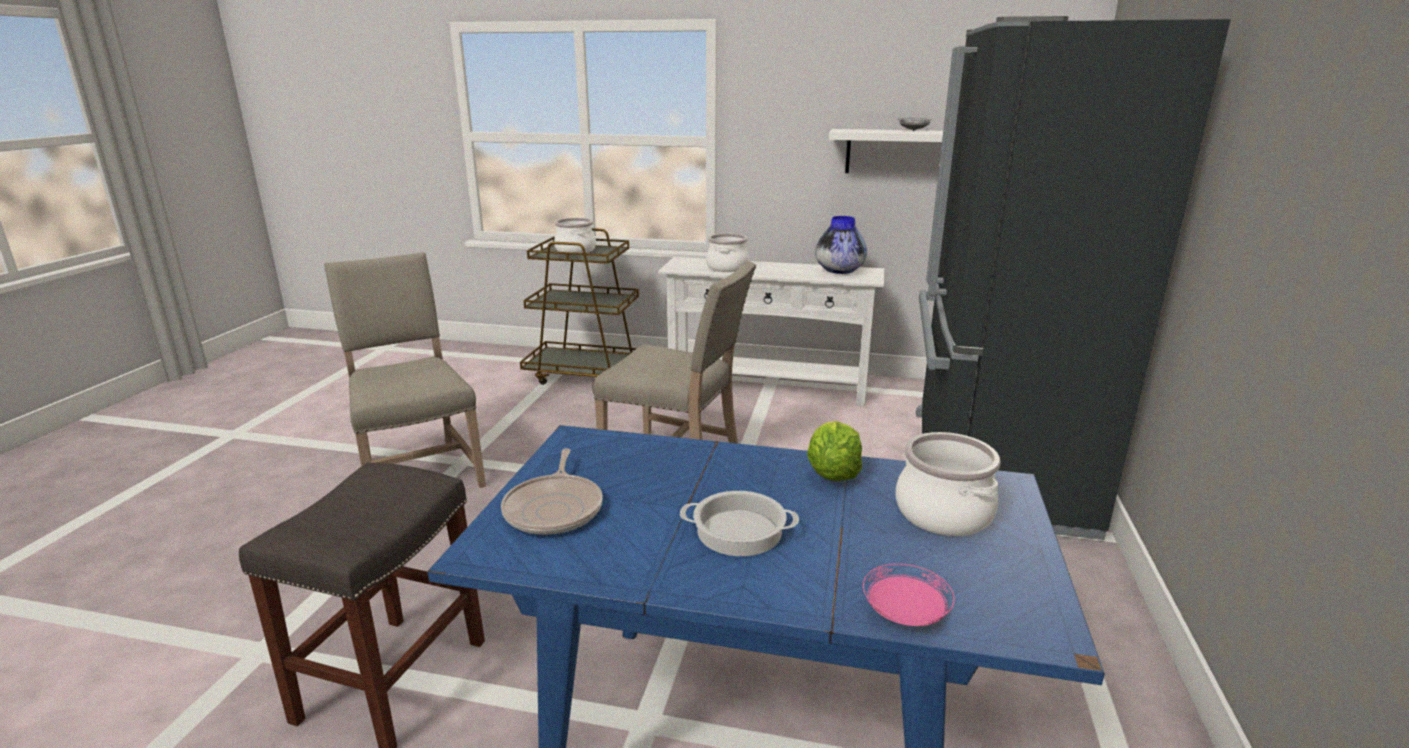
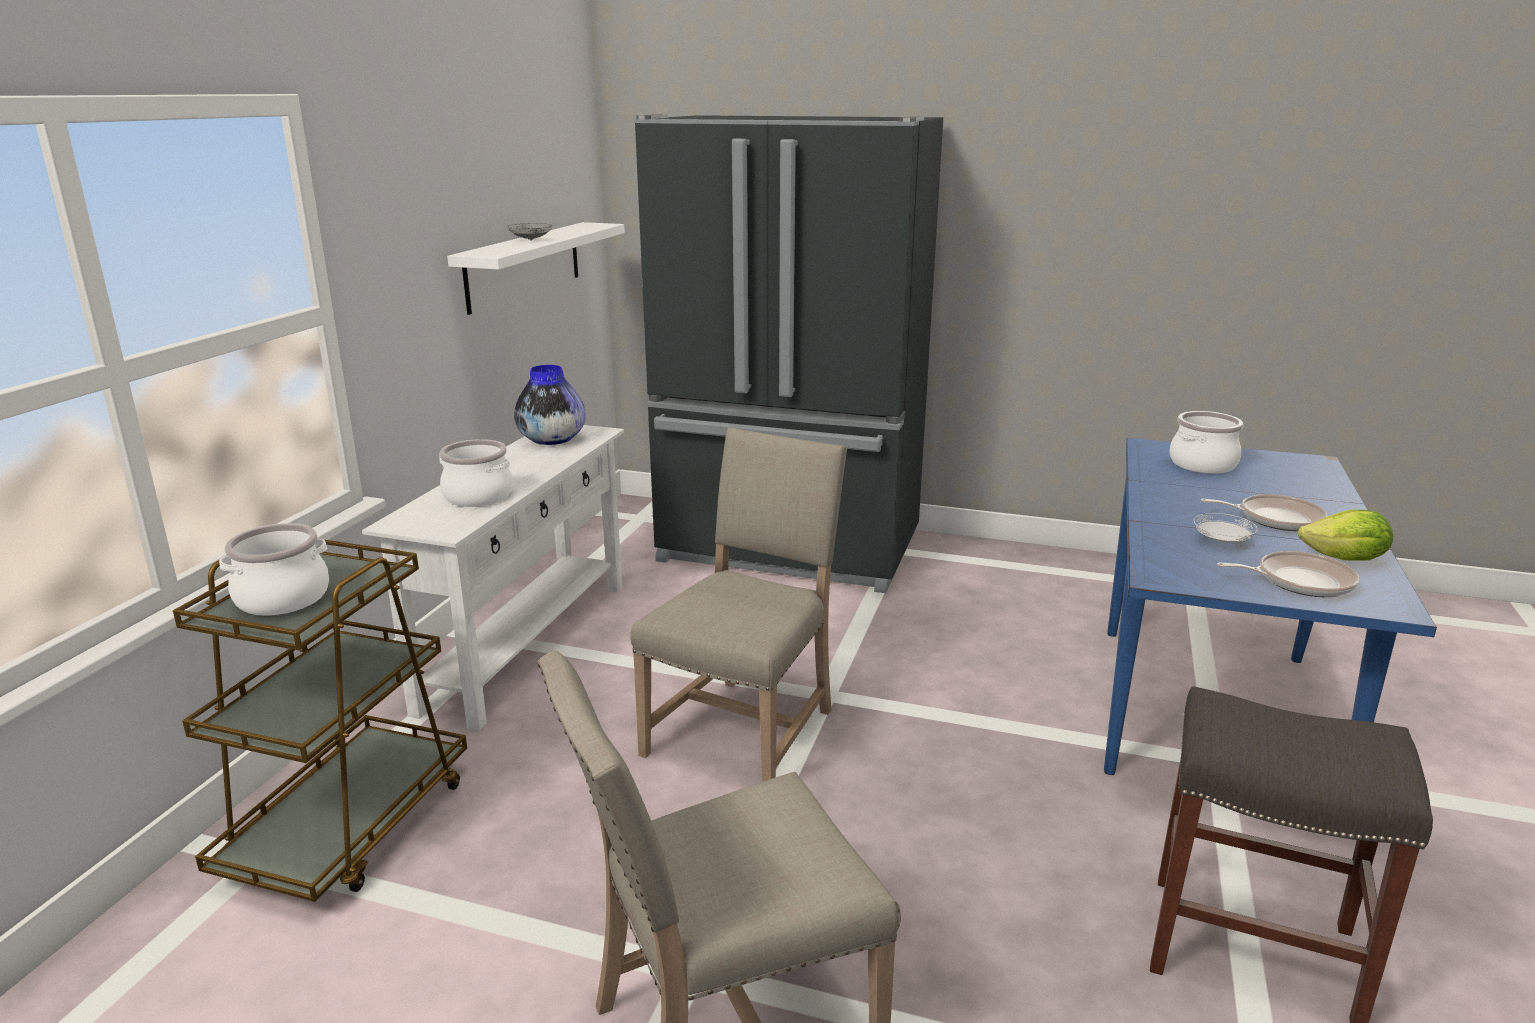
camera: 85 degrees left, 0 degrees up
cooking pot [680,491,799,556] -> frying pan [1201,494,1328,531]
lettuce [807,421,862,481] -> lettuce moved to [1298,510,1393,561]
pink plate [863,564,955,626] -> none
none -> white plate [1194,513,1258,543]

